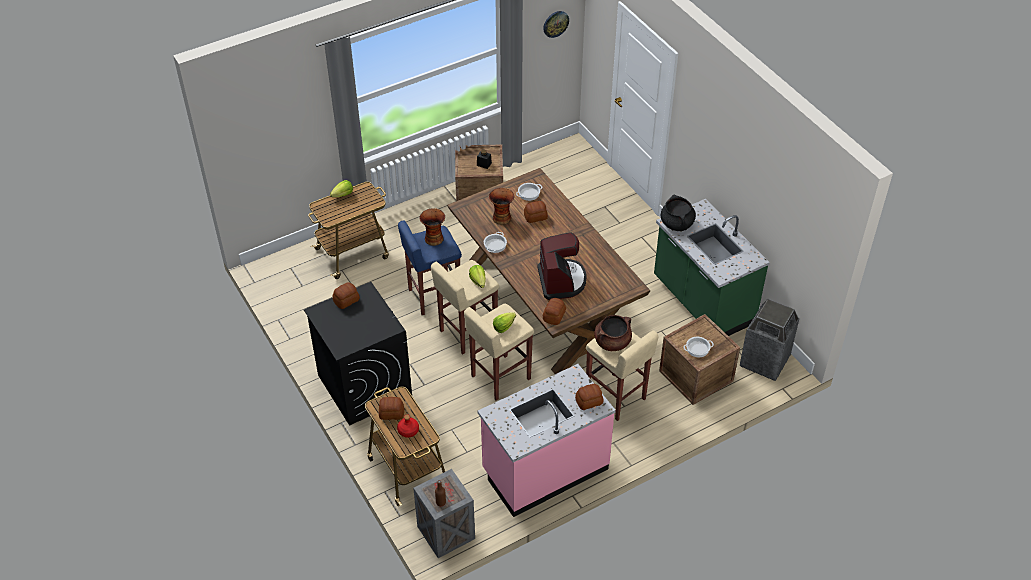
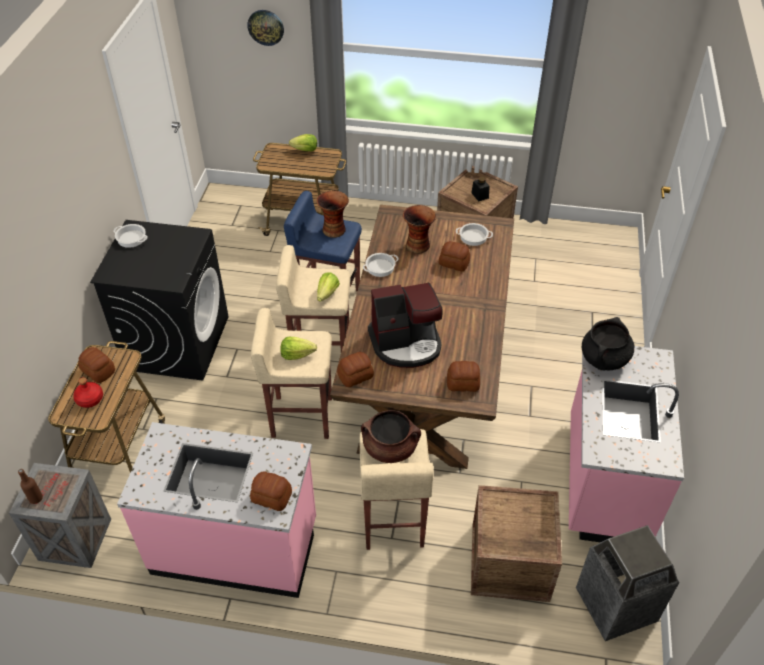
camera: 40 degrees right, 0 degrees up
bread [333,283,360,309] -> bread moved to [447,361,480,392]
coffee machine [538,232,587,300] -> coffee machine turned 45 degrees clockwise [368,282,443,368]
wall clock [543,11,569,38] -> wall clock moved to [247,10,284,46]
green counter [654,199,770,336] -> pink counter [569,346,684,543]
cooking pot [683,337,714,357] -> cooking pot moved to [113,224,148,248]

